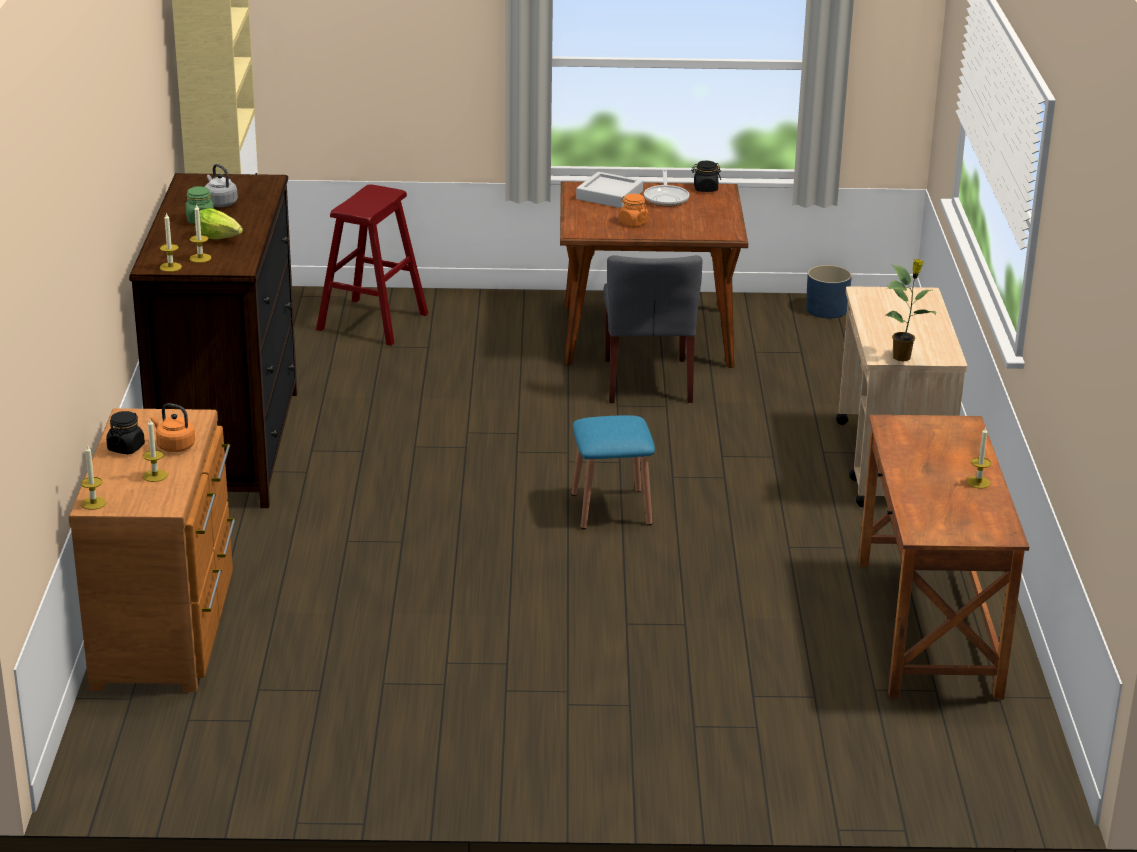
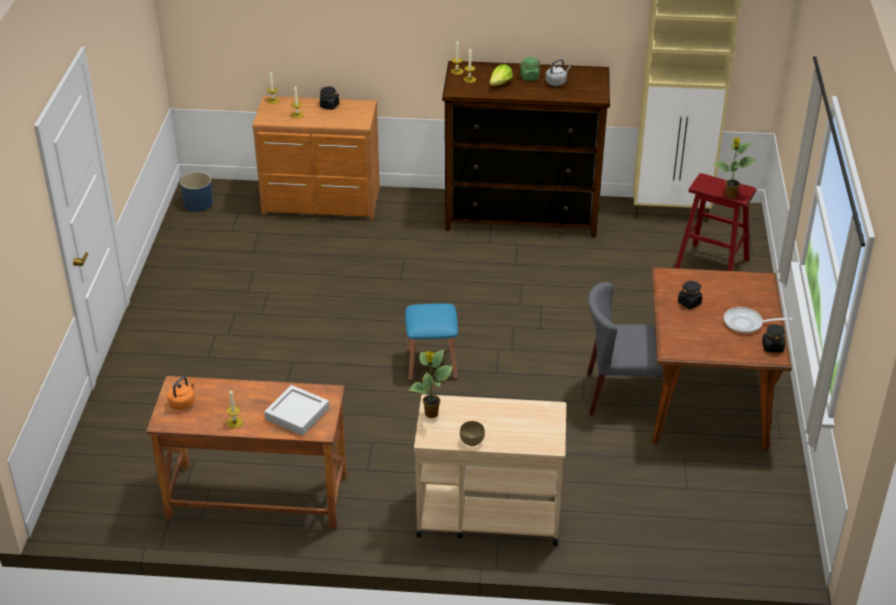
camera: 95 degrees right, 10 degrees up
orange kettle [151,403,195,452] -> orange kettle moved to [167,377,196,410]
grey tray [576,172,643,208] -> grey tray moved to [264,385,329,436]
orange jar [619,194,649,227] -> black jar [678,281,702,309]
blue planter [806,265,852,318] -> blue planter moved to [180,172,213,212]
none -> brown bowl [460,421,485,446]
none -> potted plant [713,137,757,199]

